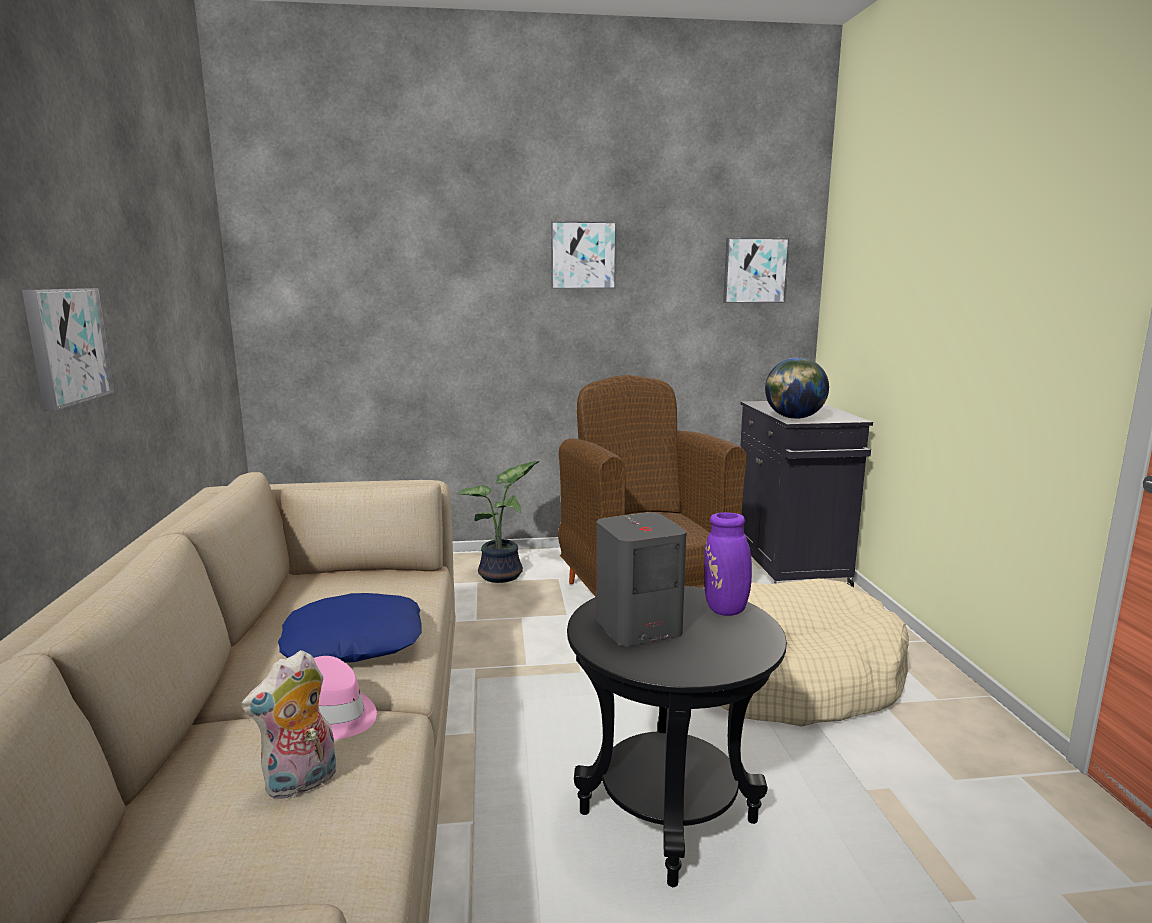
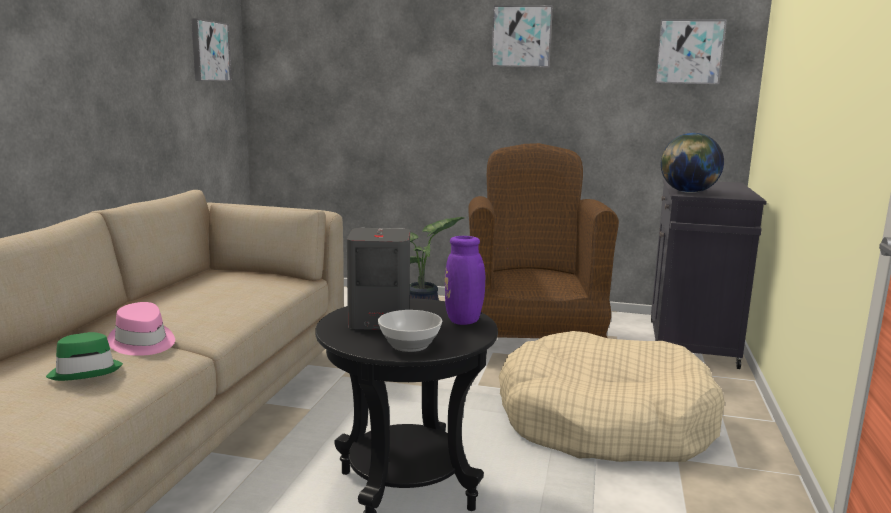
camera: 20 degrees right, 0 degrees up
picture [22,288,115,411] -> picture moved to [191,18,232,81]
plush toy [241,650,336,799] -> green hat [46,332,123,381]
blue pillow [278,593,422,662] -> none
none -> bowl [378,310,442,352]

